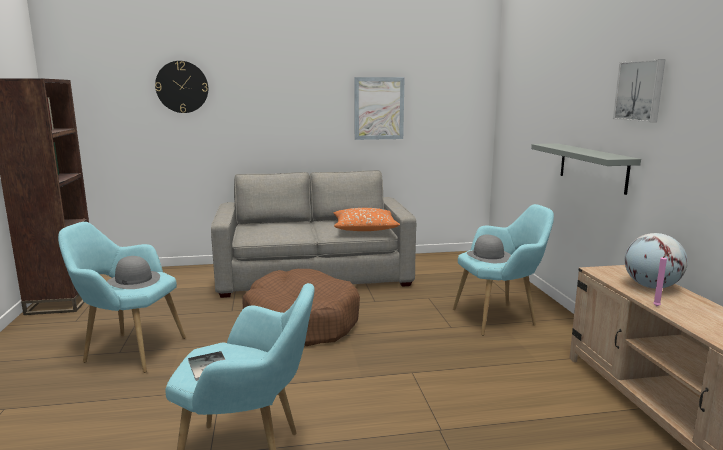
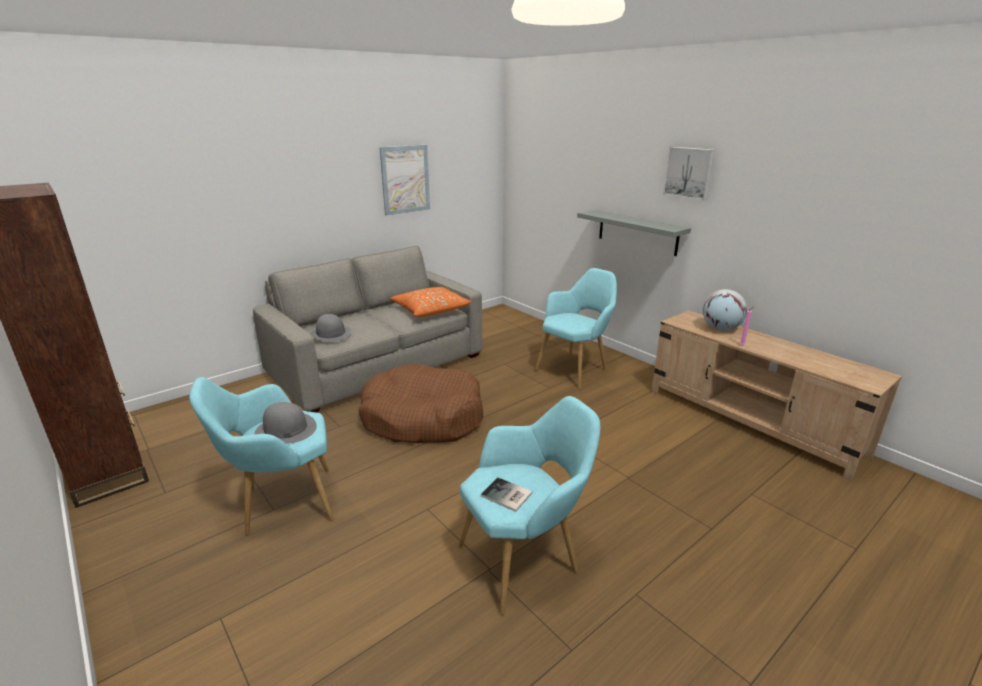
camera: 30 degrees left, 10 degrees up
wall clock [155,61,208,113] -> none
grey hat [467,235,511,263] -> grey hat moved to [310,314,352,342]

